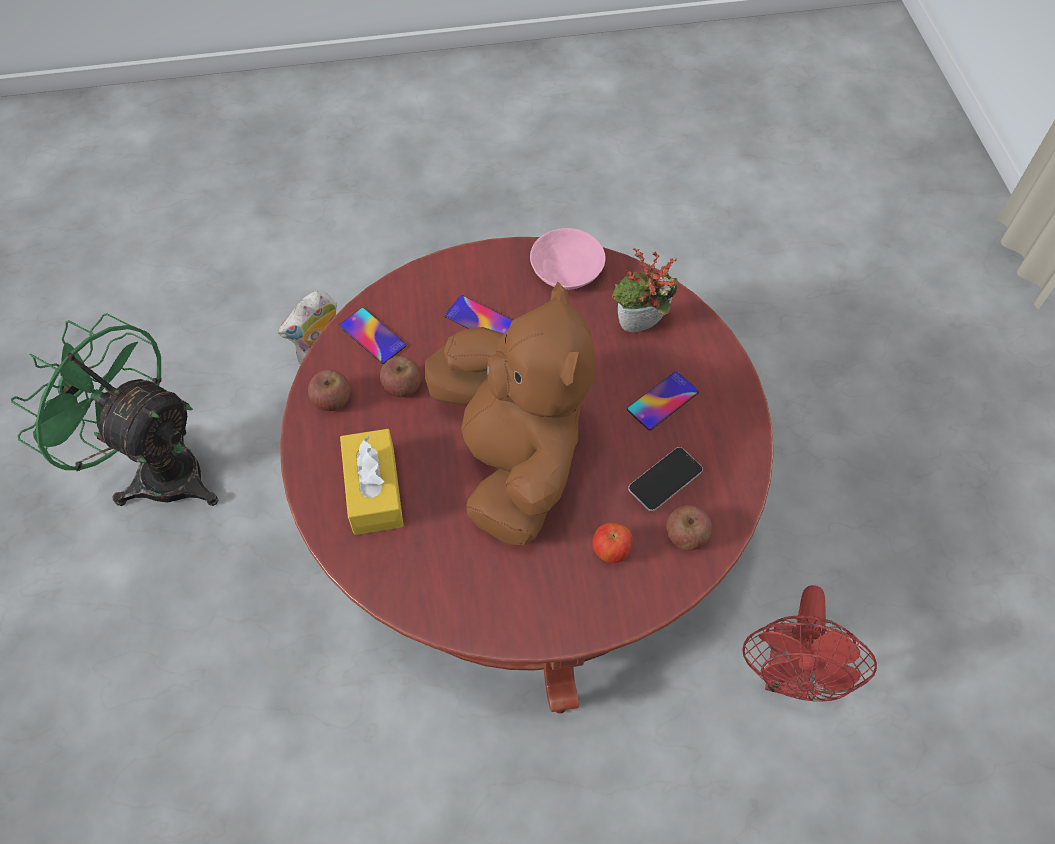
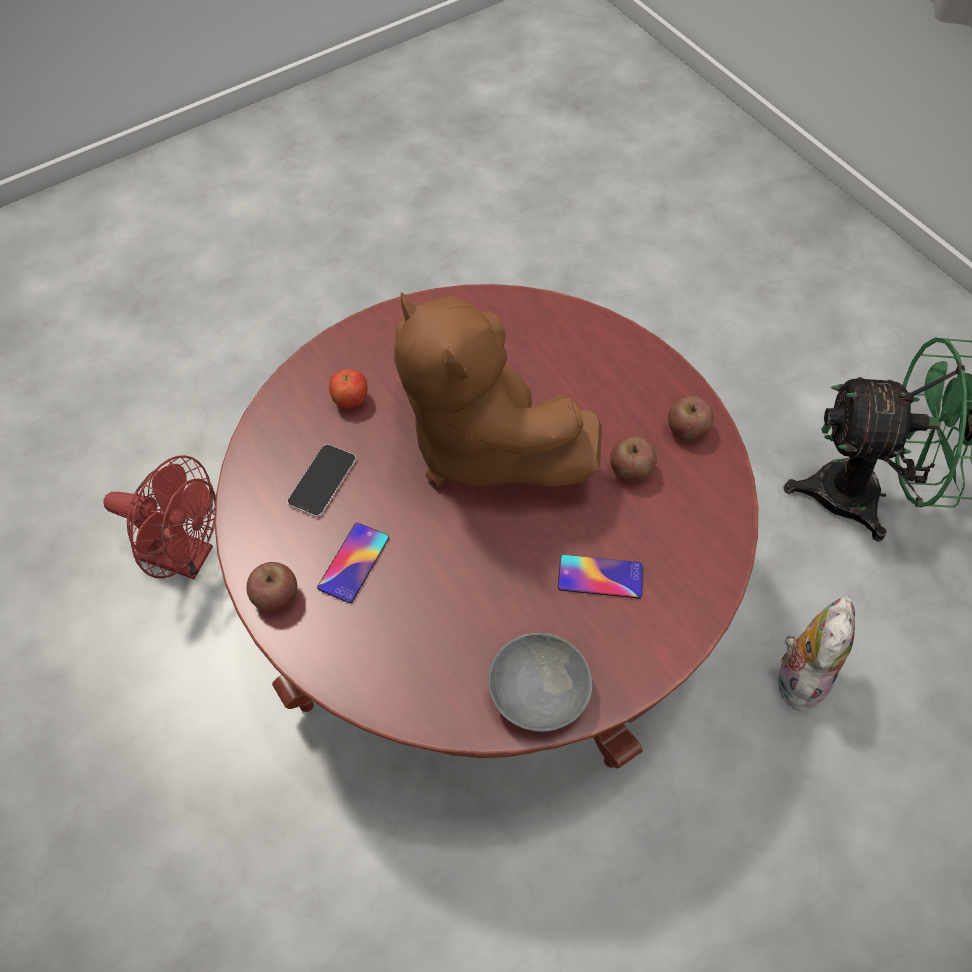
camera: 155 degrees right, 0 degrees up
phone [339,308,406,364] -> none
yellow tissue box [340,429,404,535] -> none
pink bowl [530,228,606,290] -> grey bowl [488,633,592,732]
potted plant [612,248,678,332] -> none
apple [666,505,712,550] -> apple moved to [246,562,297,612]
red fan [742,585,877,702] -> red fan turned 120 degrees clockwise [103,455,216,579]

